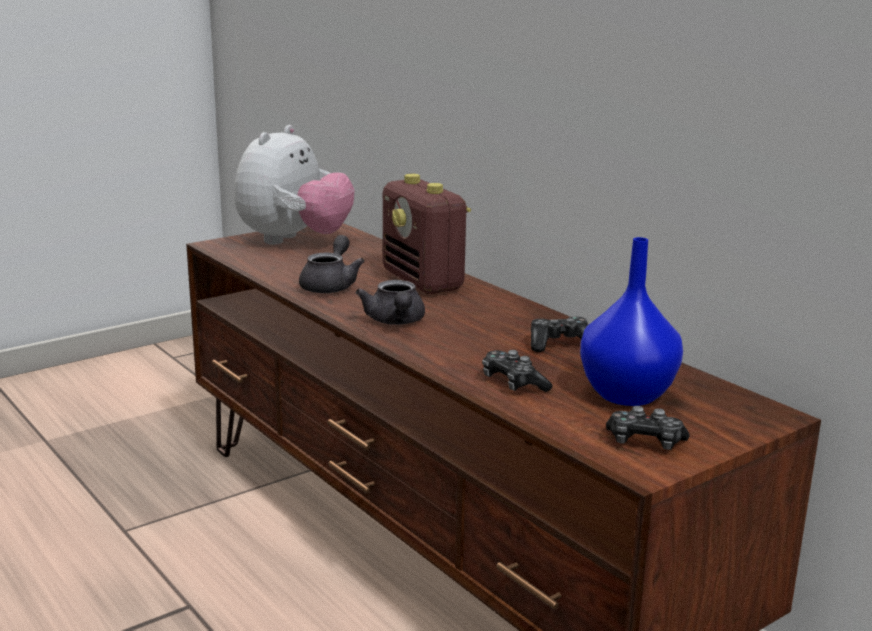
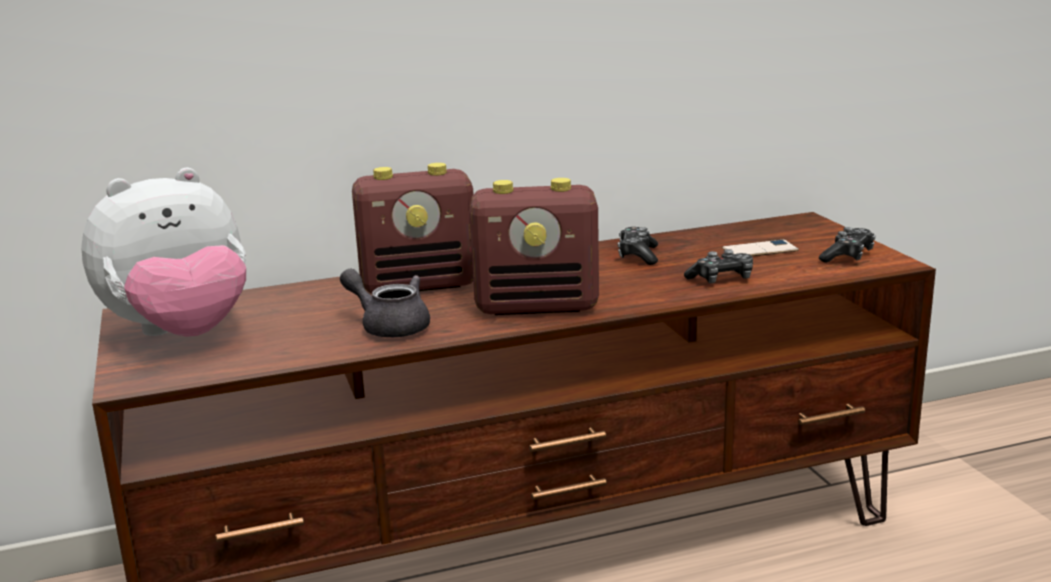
camera: 70 degrees left, 0 degrees up
plush toy [234,125,355,245] -> plush toy turned 105 degrees clockwise [81,168,246,337]
grey teapot [356,280,425,325] -> radio [470,178,599,315]
blue vase [580,237,683,406] -> phone [722,240,799,256]

